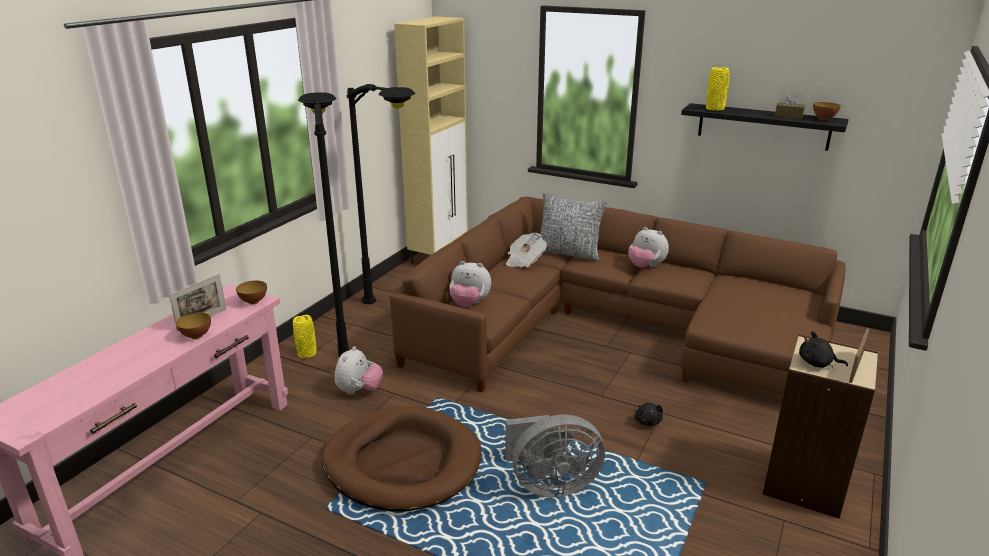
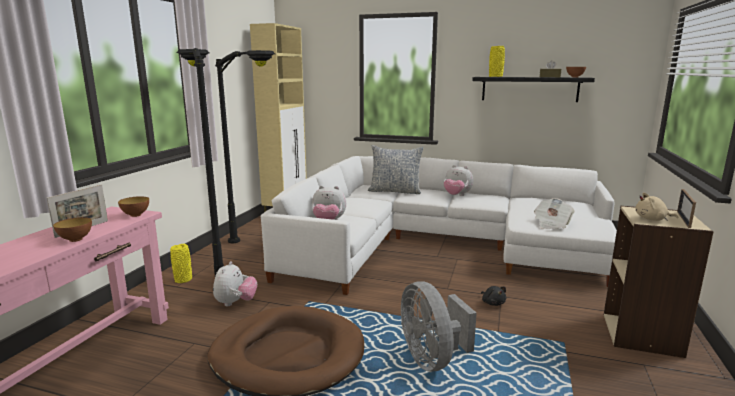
camera: 10 degrees left, 10 degrees down
brown sofa [389,196,846,394] -> white sofa [261,156,617,295]
grey fan [505,414,605,497] -> grey fan turned 90 degrees clockwise [401,281,477,371]
newspaper [506,233,547,267] -> newspaper moved to [534,198,574,229]
black plush toy [799,331,848,368] -> beige plush toy [635,192,678,221]

